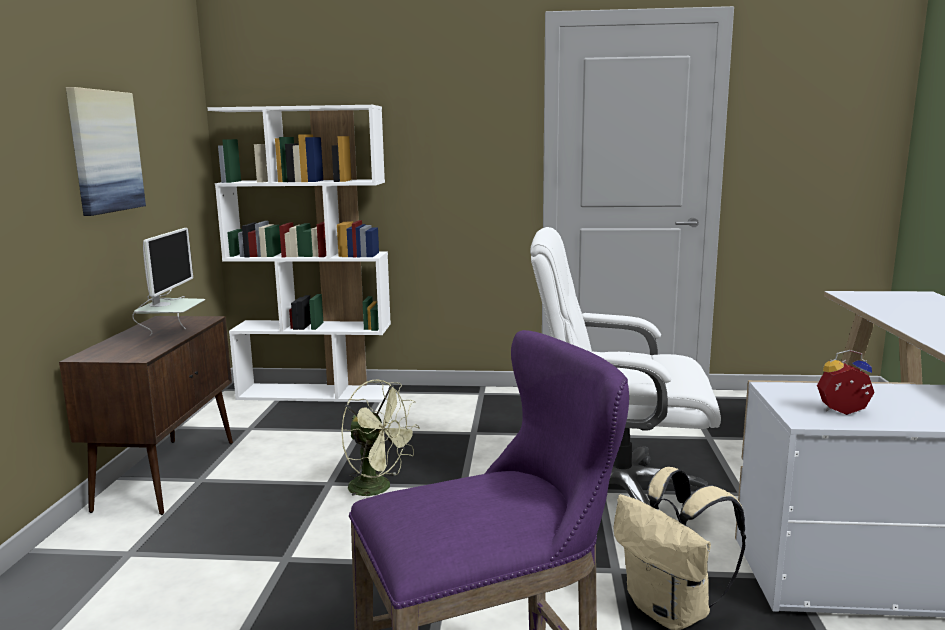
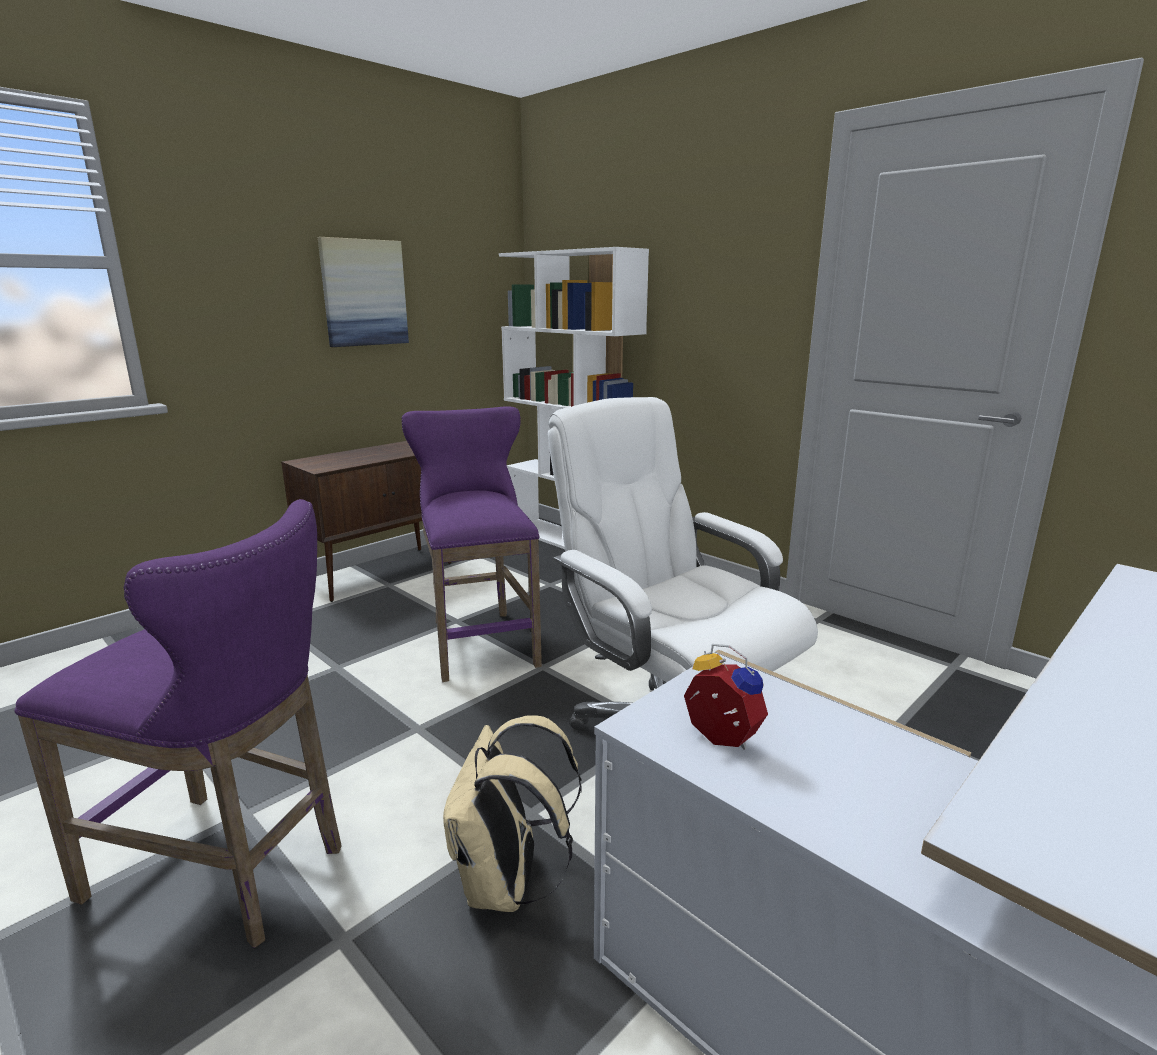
camera: 40 degrees right, 5 degrees up
monitor [132,228,205,336] -> none
green fan [341,379,419,499] -> purple stool [401,406,542,682]

